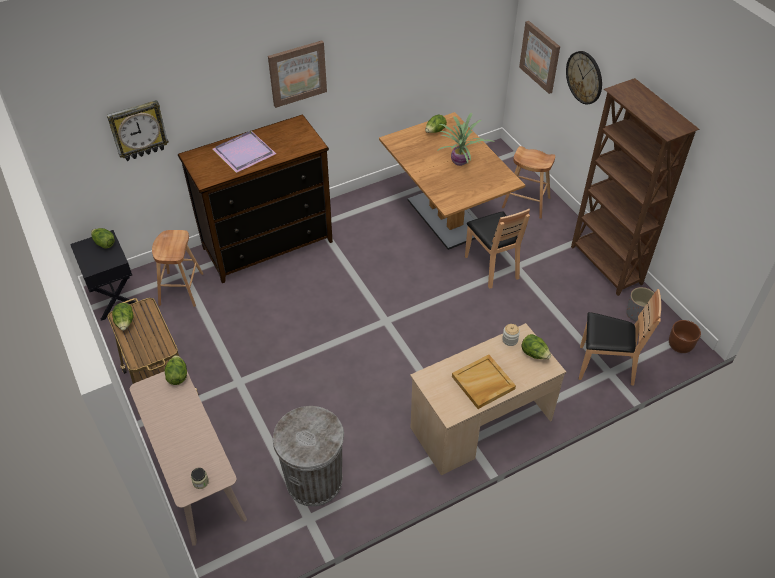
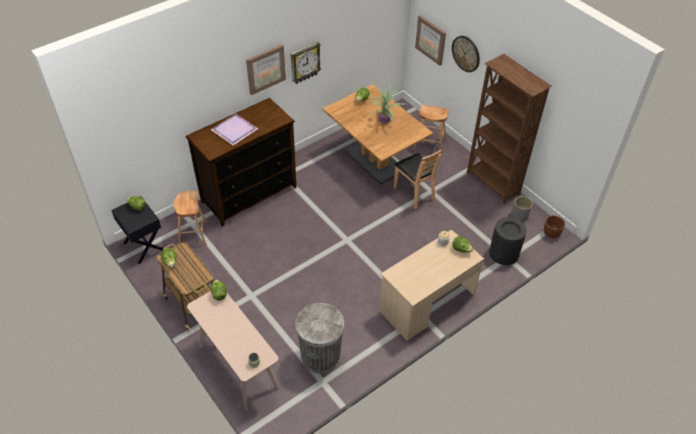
camera: 10 degrees left, 0 degrees up
wall clock [107,100,169,161] -> wall clock moved to [291,42,321,84]
beige tray [452,354,516,409] -> none
brown chair [579,289,661,386] -> black trash can [489,217,526,265]

